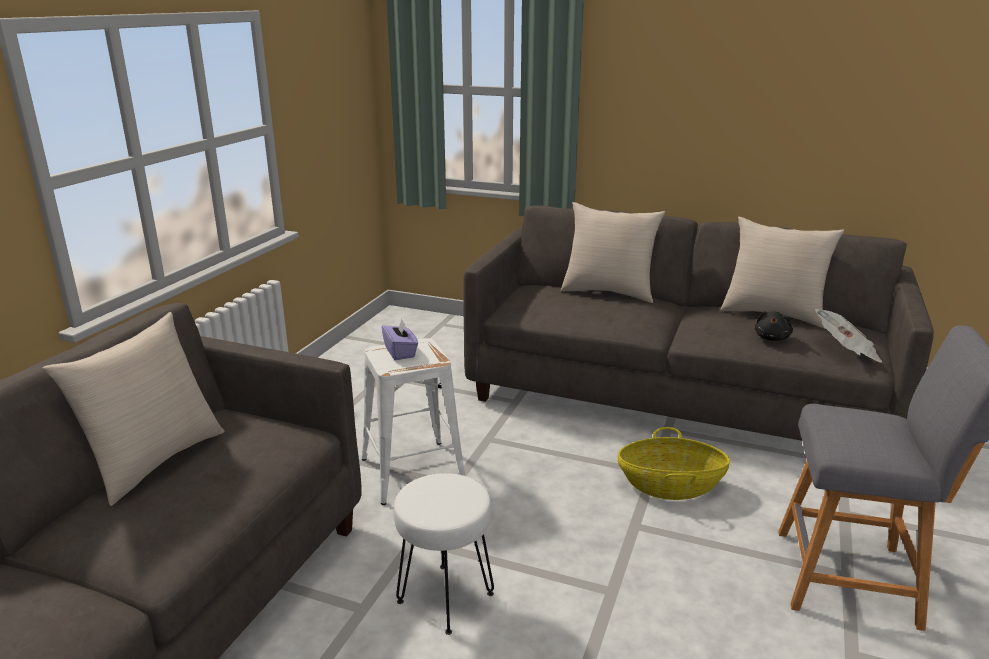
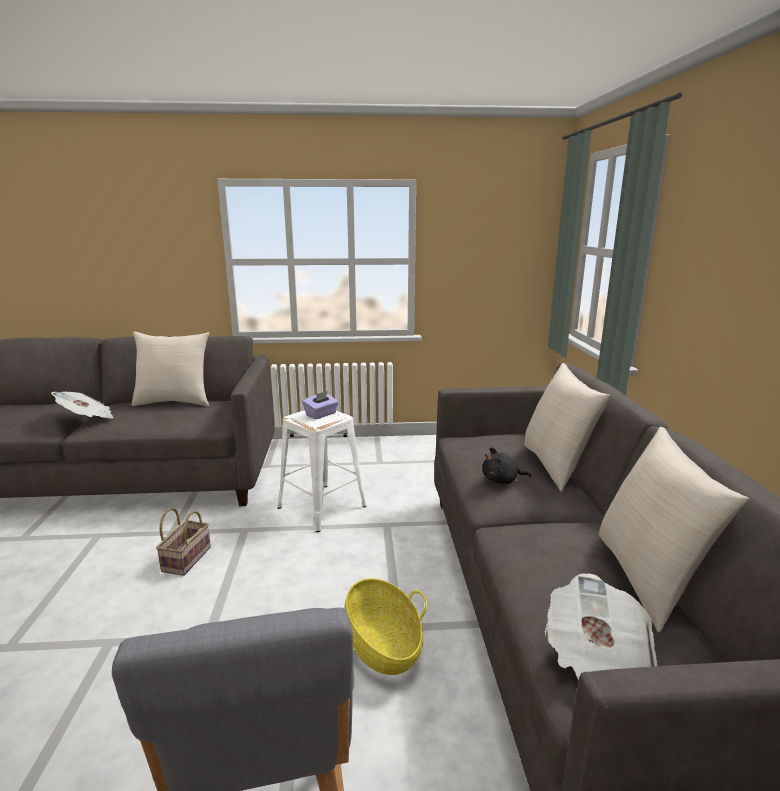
camera: 65 degrees right, 5 degrees down
white stool [394,473,494,635] -> basket [156,508,211,576]
black plush toy [755,311,793,341] -> black plush toy moved to [482,447,531,484]
none -> newspaper [51,392,113,418]

